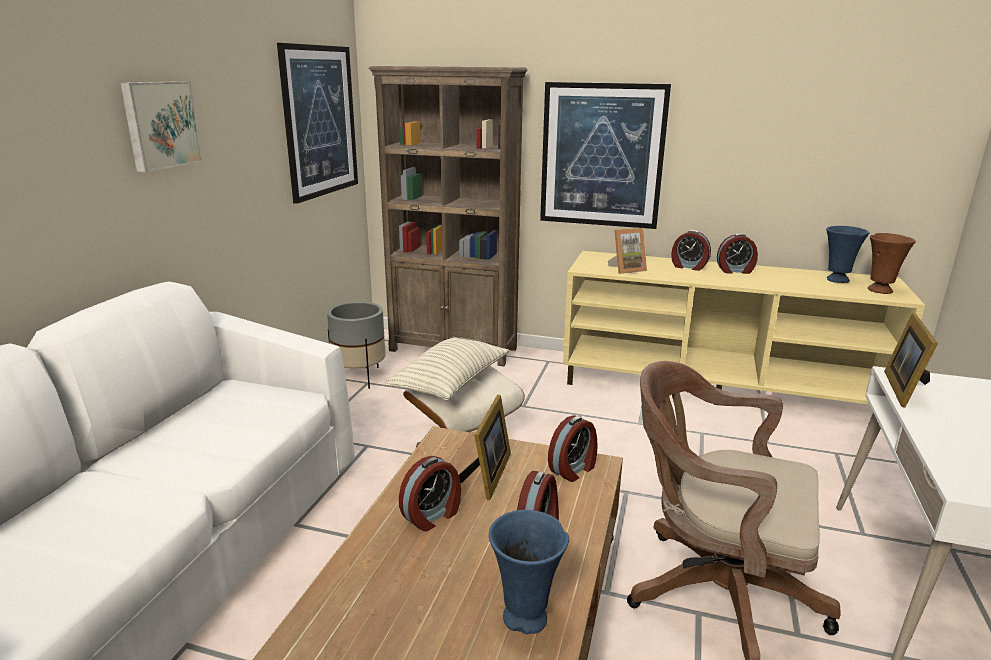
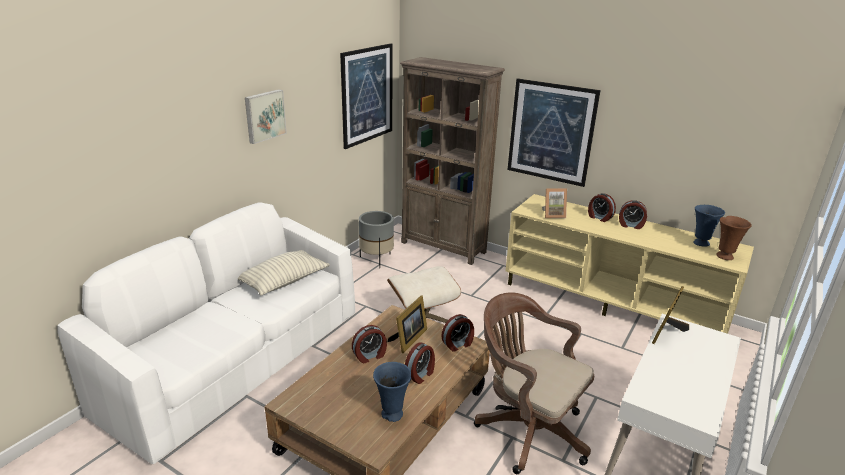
camera: 15 degrees right, 5 degrees up
pillow [385,338,509,400] -> pillow moved to [238,250,329,295]

